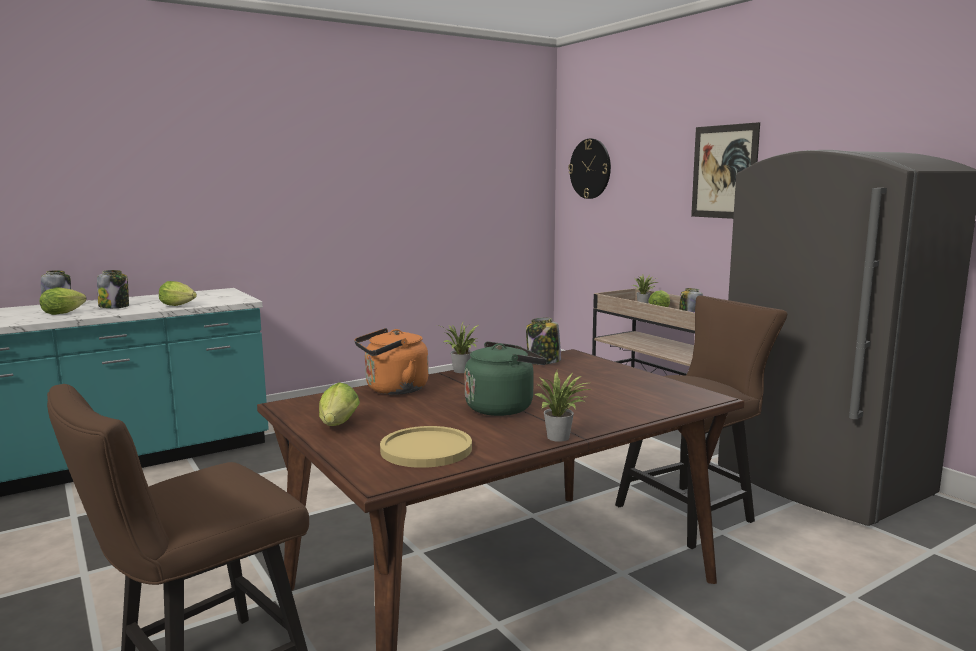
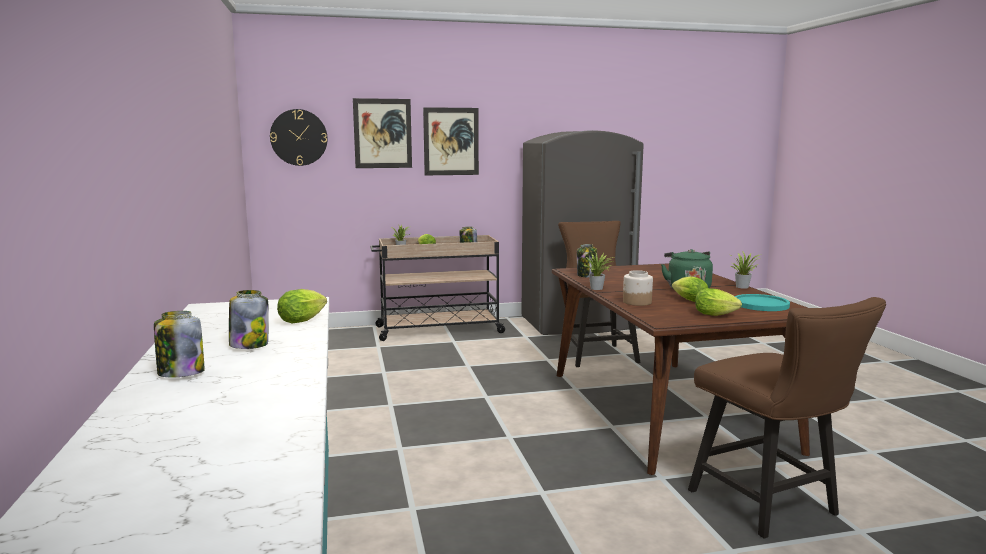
camera: 70 degrees left, 0 degrees up
lettuce [40,288,86,315] -> lettuce moved to [672,276,708,302]
orange kettle [354,328,429,395] -> jar [623,270,653,306]
yellow plate [380,426,472,468] -> turquoise plate [735,294,790,311]
none -> picture [353,98,412,168]

